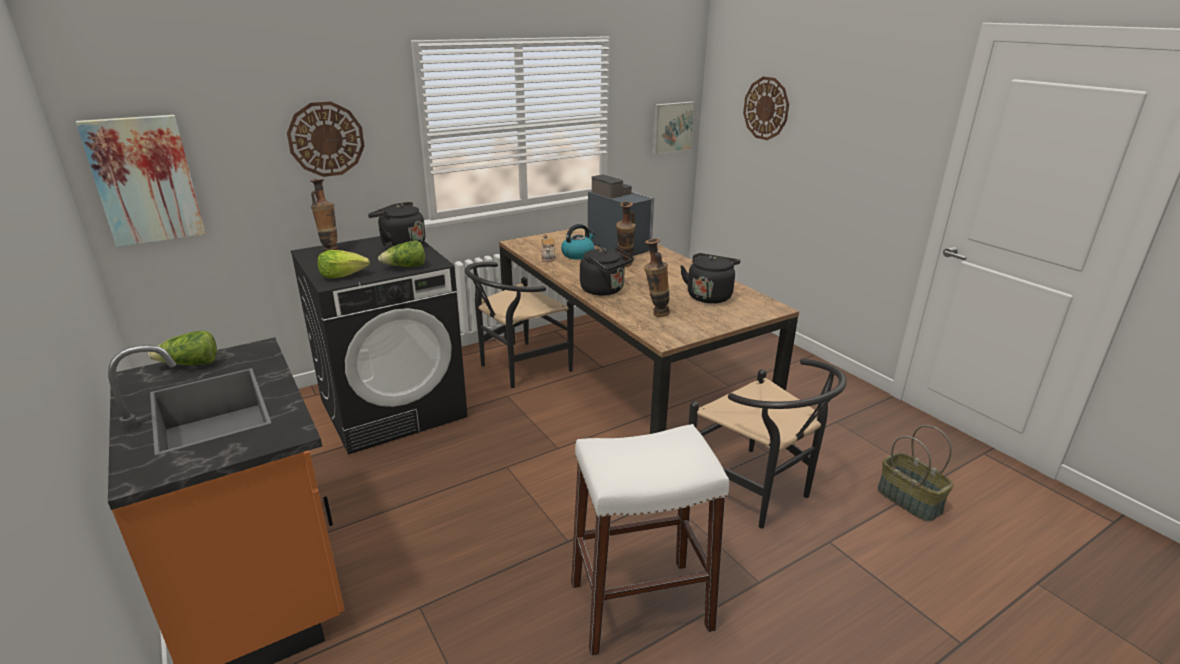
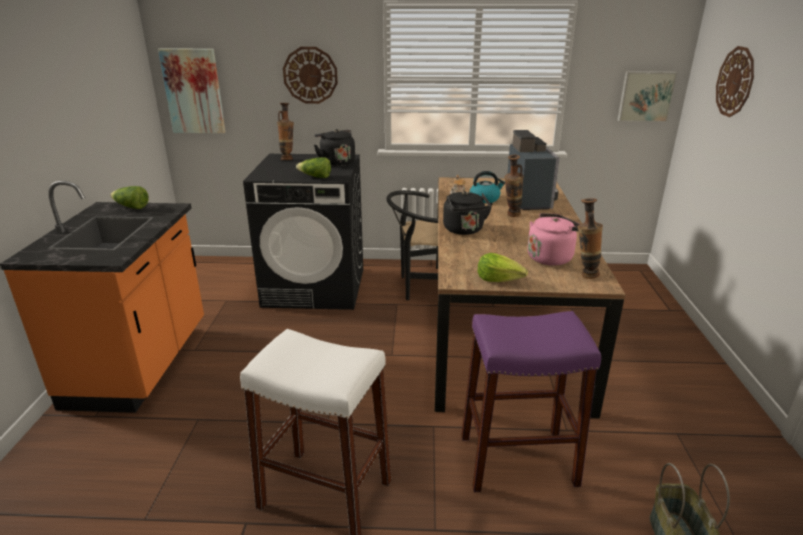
camera: 35 degrees right, 0 degrees up
lettuce [317,250,370,278] -> lettuce moved to [477,253,528,282]
vase [644,239,670,317] -> vase moved to [577,198,603,279]
black kettle [680,253,740,304] -> pink kettle [527,213,580,266]
black chair [688,358,847,529] -> purple stool [461,311,601,492]

